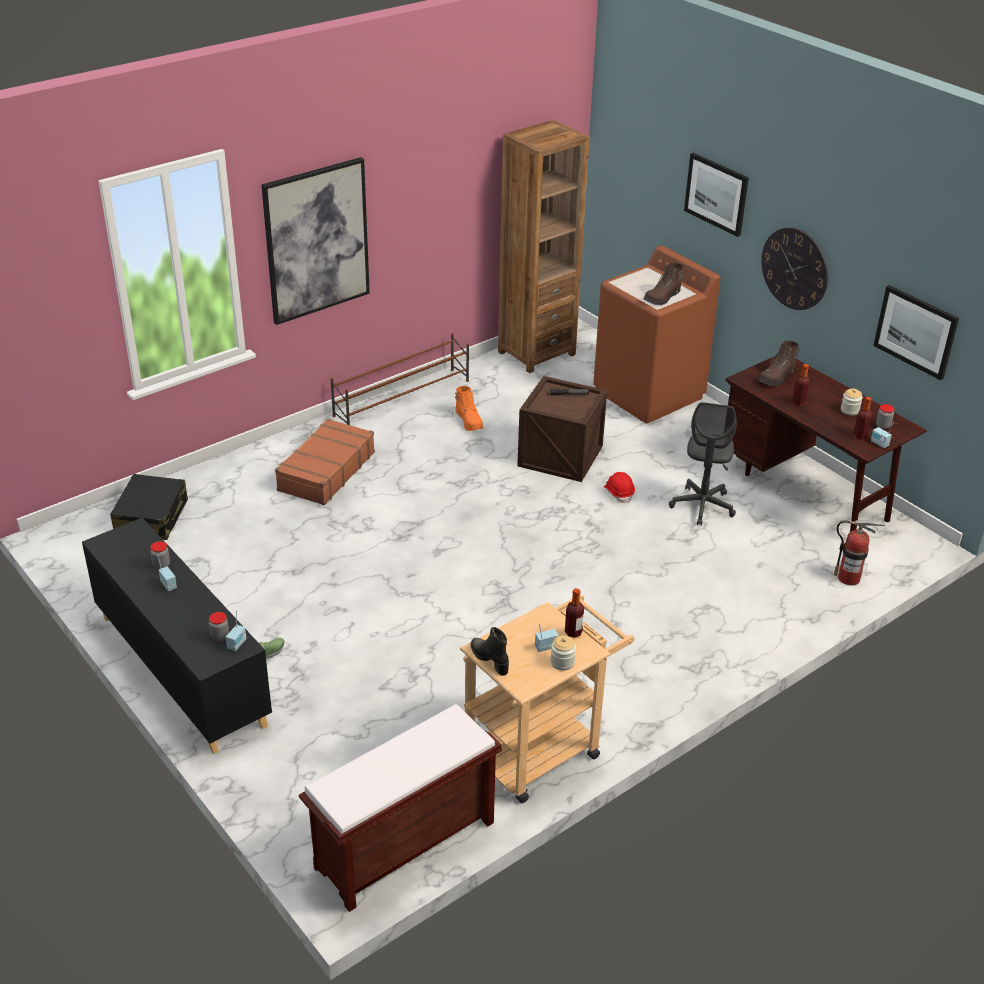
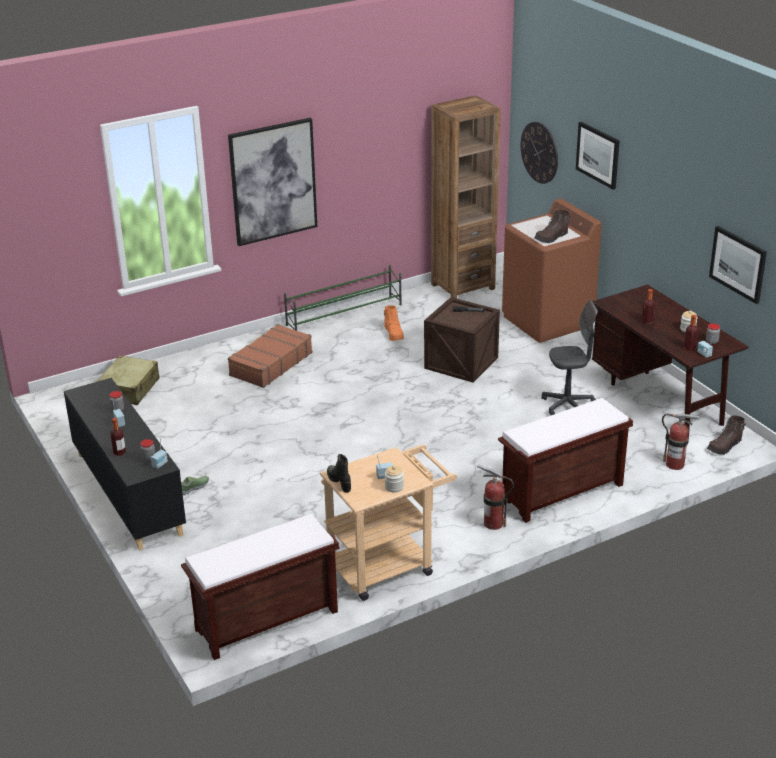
camera: 10 degrees right, 5 degrees down
black suitcase [110,474,188,540] -> beige suitcase [97,355,160,405]
brown shoe rack [330,333,469,425] -> green shoe rack [284,265,402,331]
bottle [565,588,584,638] -> bottle moved to [110,418,126,456]
red hard hat [604,472,635,503] -> none
grey office chair [669,402,737,526] -> grey office chair turned 120 degrees counterclockwise [541,300,598,415]
brown boot [758,341,800,386] -> brown boot moved to [707,416,746,455]
wall clock [761,227,828,310] -> wall clock moved to [521,122,558,184]
none -> fire extinguisher [477,464,514,530]
none -> brown bench [498,398,633,523]

